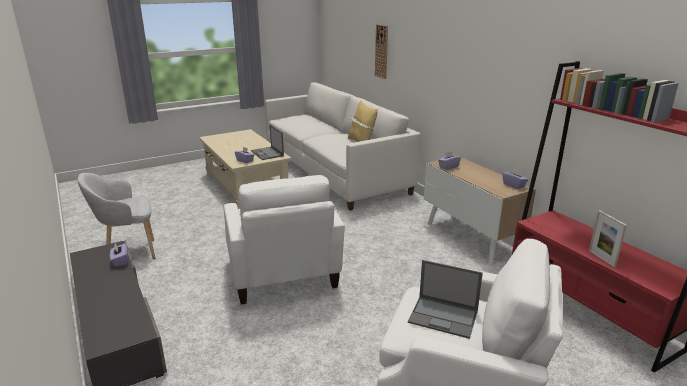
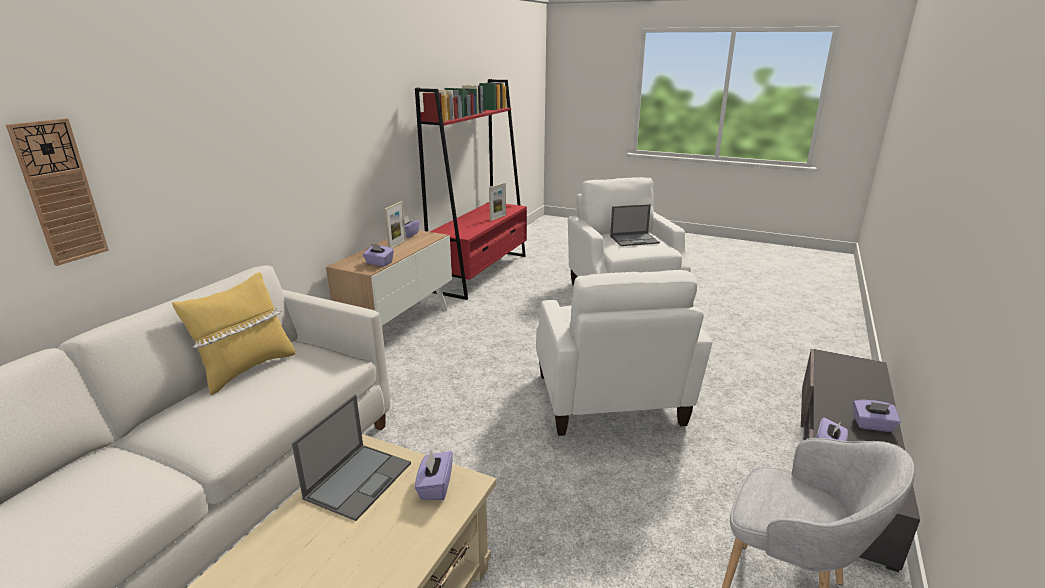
camera: 125 degrees left, 0 degrees up
white armchair [223,175,345,305] -> white armchair turned 135 degrees clockwise [536,270,712,436]
laptop [408,260,483,339] -> laptop turned 90 degrees clockwise [610,204,660,246]
none -> picture frame [384,201,406,249]
none -> purple tissue box [853,400,900,432]

